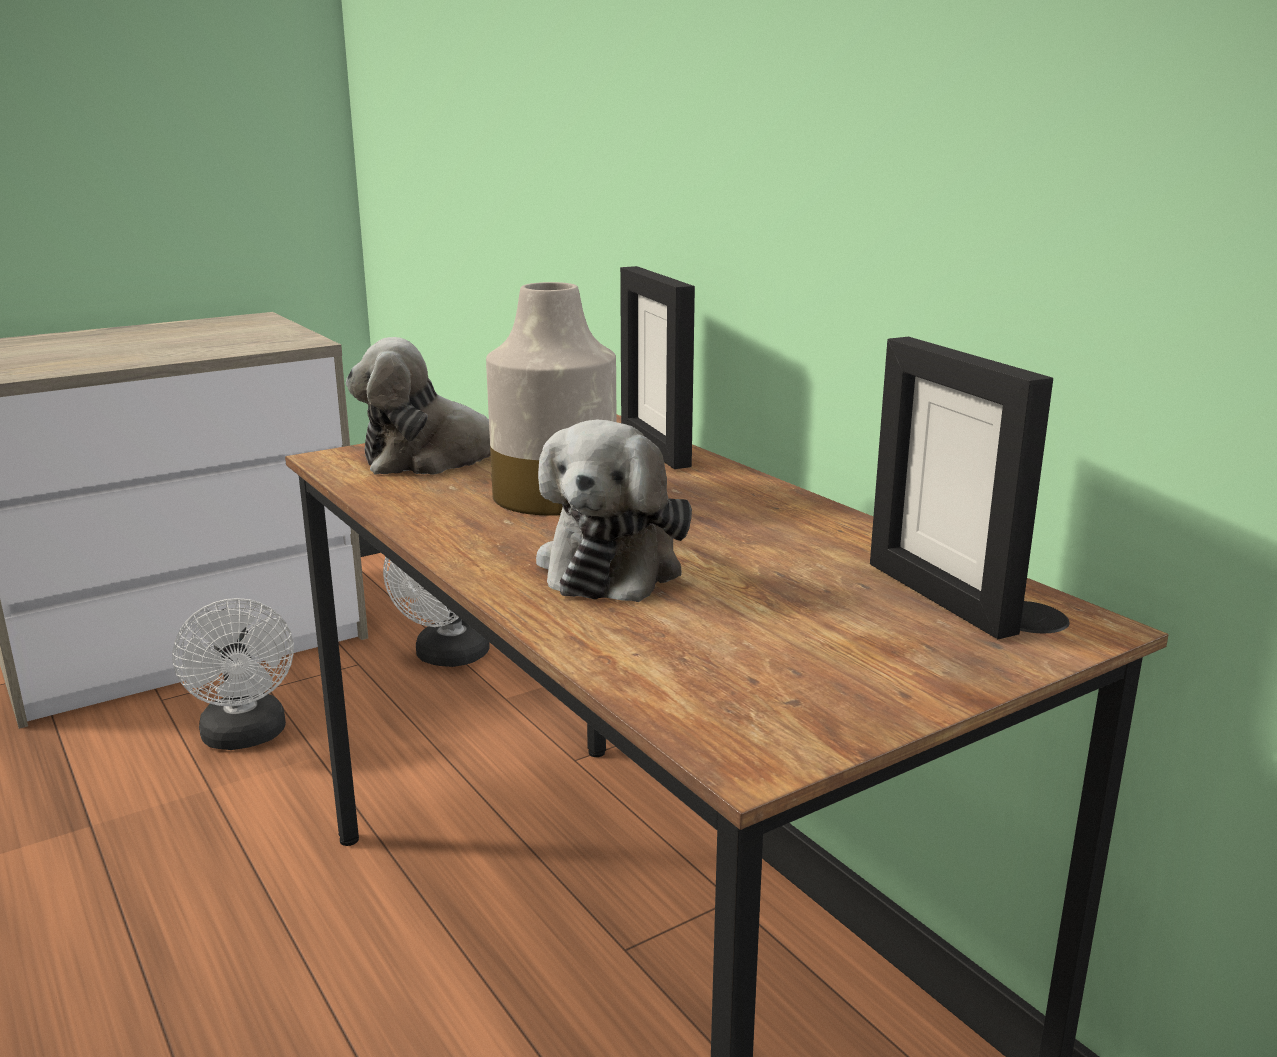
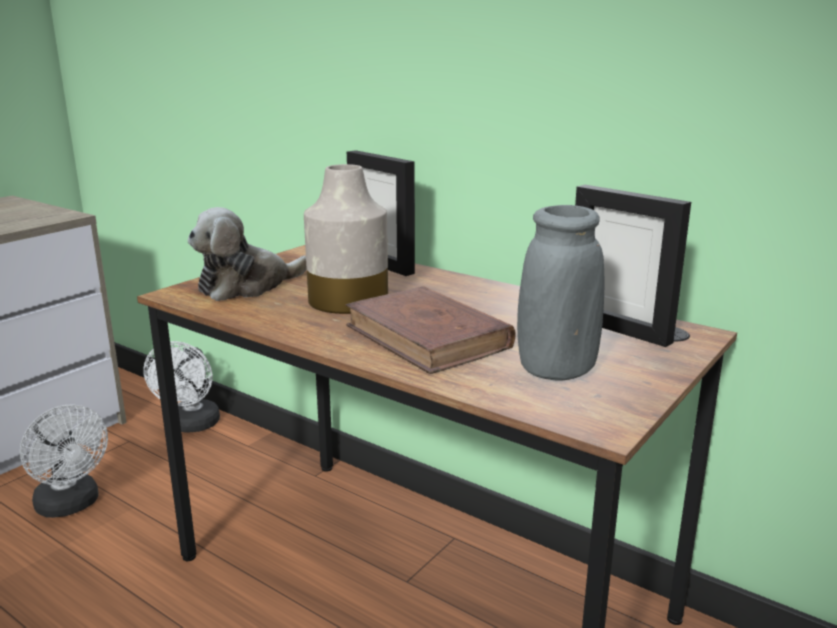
camera: 20 degrees left, 0 degrees up
plush toy [536,420,692,602] -> brown book [345,286,516,374]
none -> grey vase [517,205,604,381]

